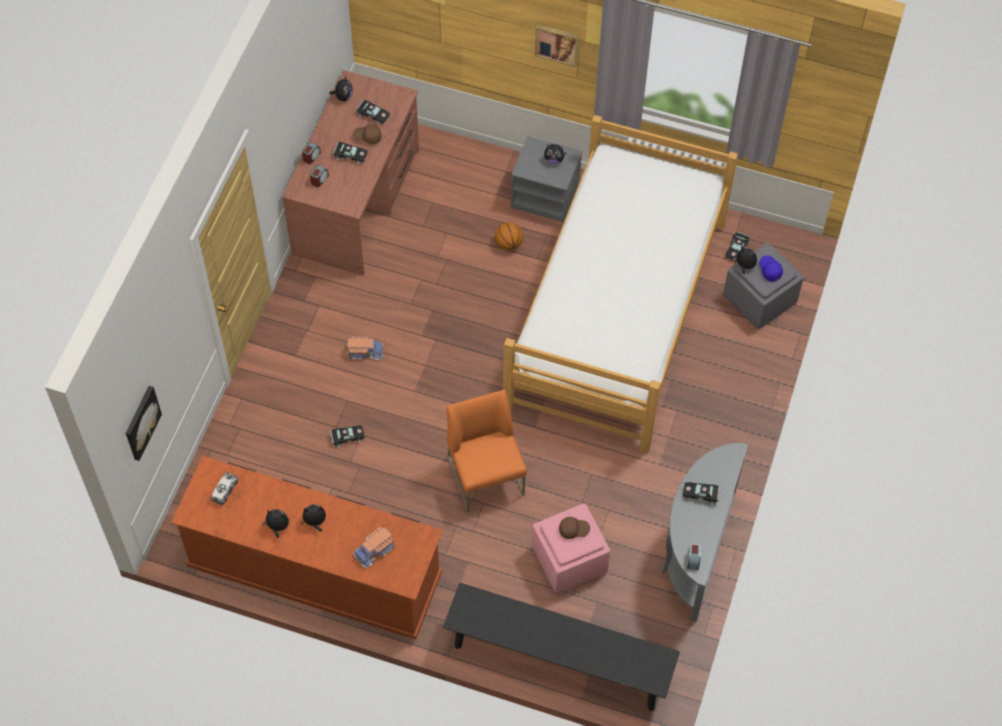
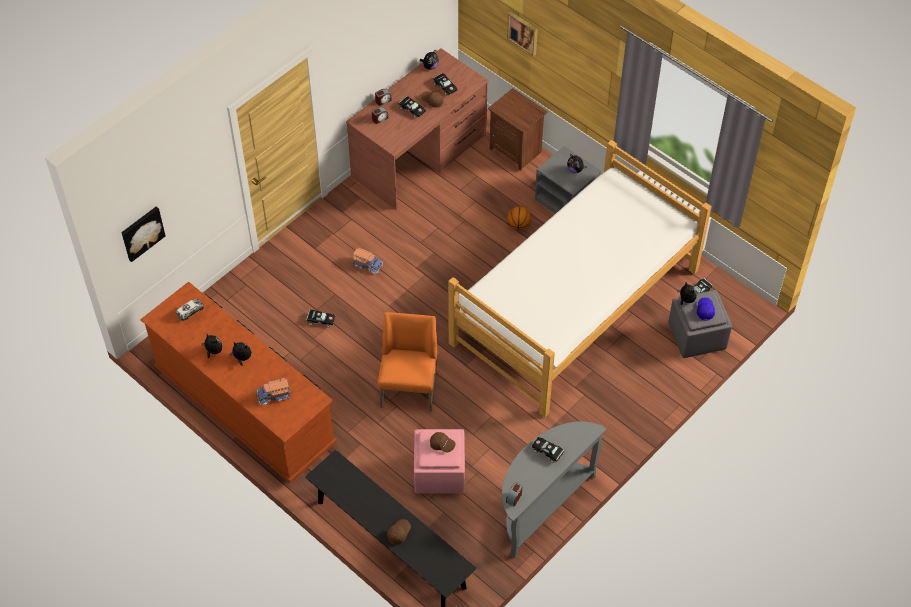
camera: 25 degrees right, 5 degrees down
picture [535,24,579,67] -> picture moved to [507,12,538,56]
none -> brown cap [387,519,411,545]
none -> brown nightstand [488,88,548,171]

